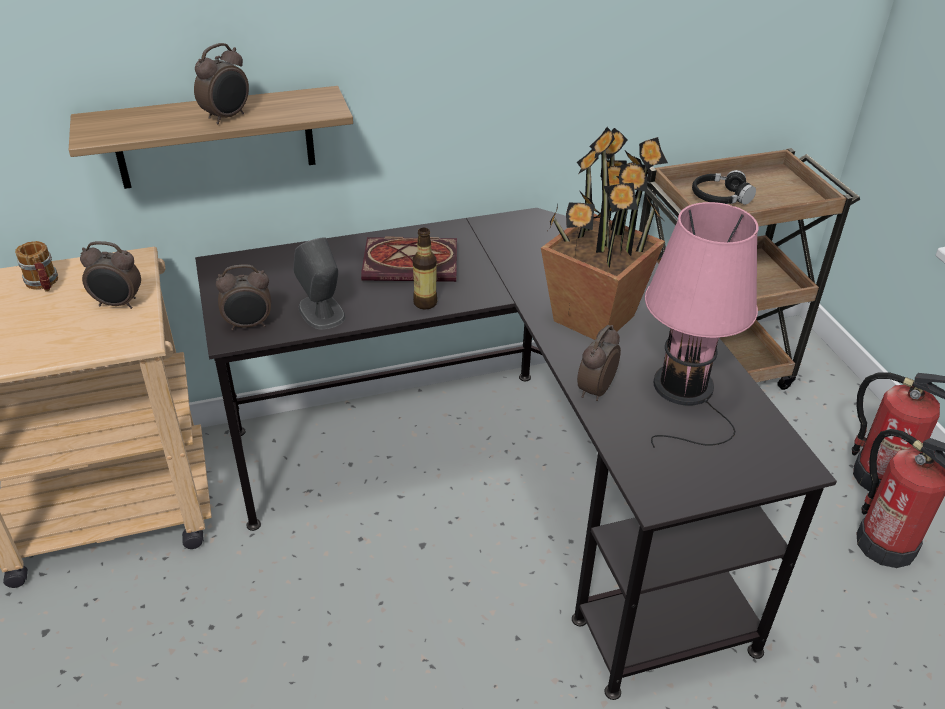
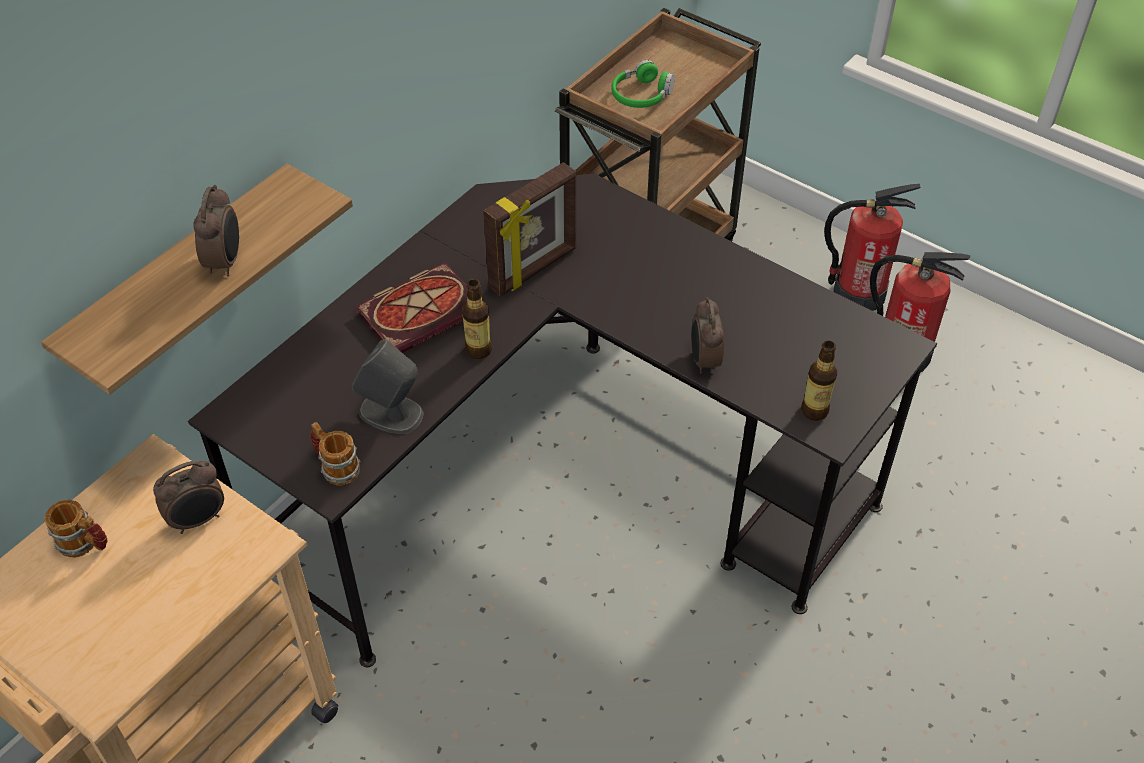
camera: 35 degrees left, 10 degrees up
alarm clock [216,264,271,331] -> mug [311,422,360,485]
potted plant [541,127,668,340] -> none
pink table lamp [645,202,758,447] -> none
black headphones [692,170,756,205] -> green headphones [611,60,675,108]
none -> picture frame [483,162,576,297]
none -> bottle [801,341,837,421]

